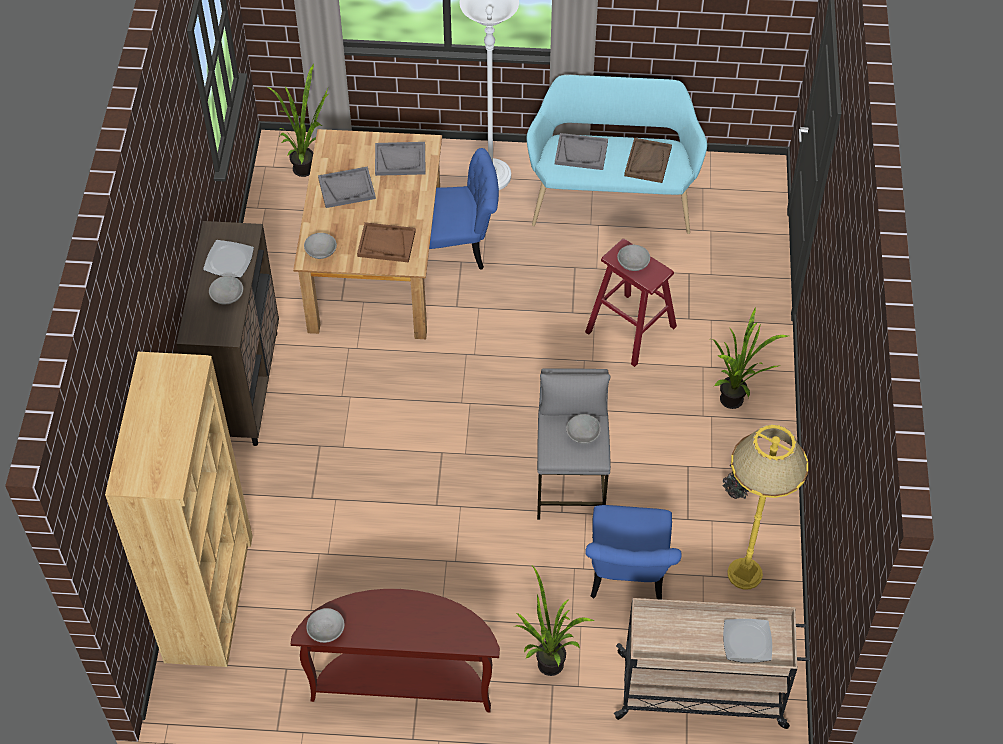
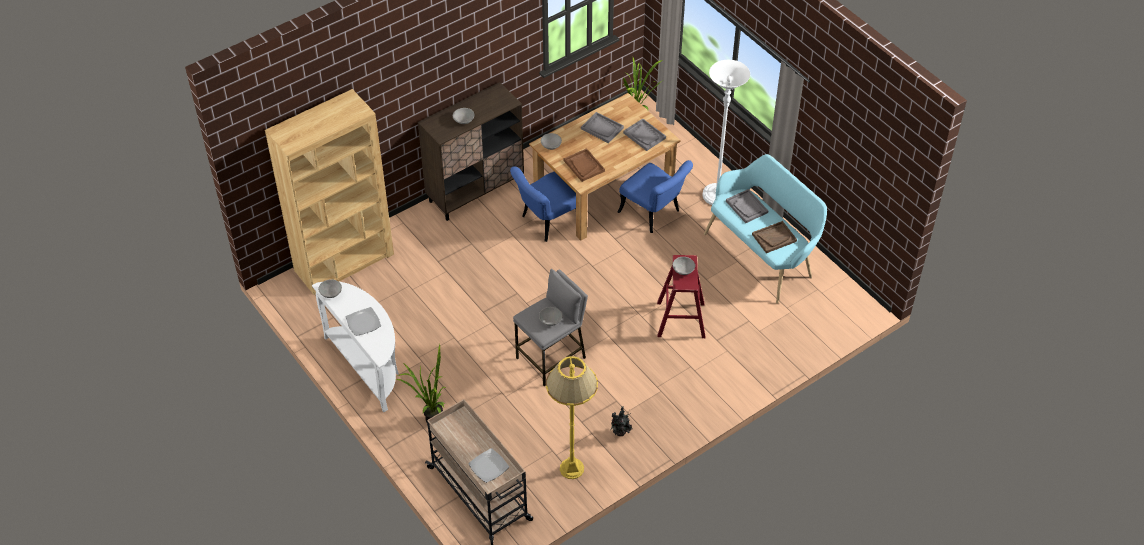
camera: 50 degrees right, 5 degrees down
plate [203,240,254,278] -> plate moved to [346,307,381,336]
brown console table [291,589,500,712] -> white console table [312,282,399,412]
blue chair [585,505,682,600] -> blue chair moved to [510,166,576,242]
potted plant [713,307,789,409] -> none

